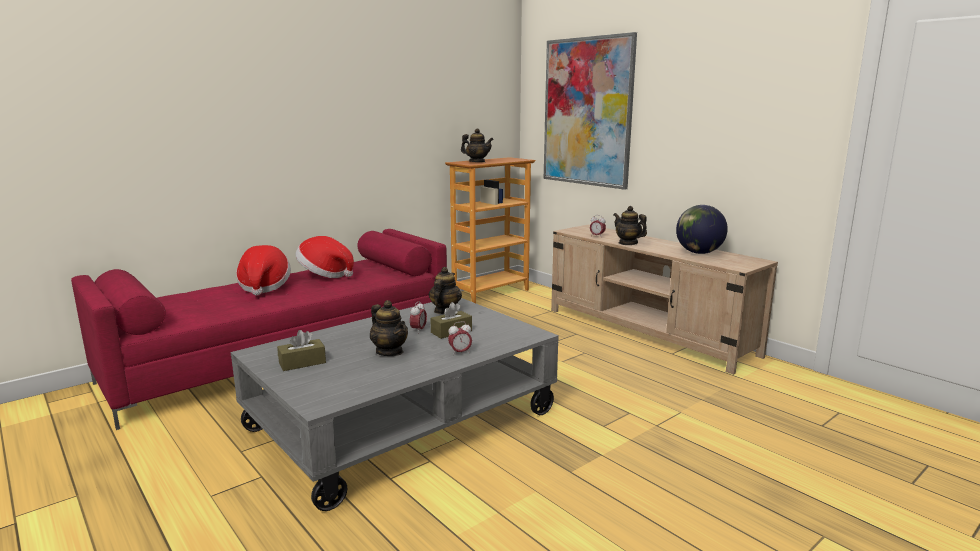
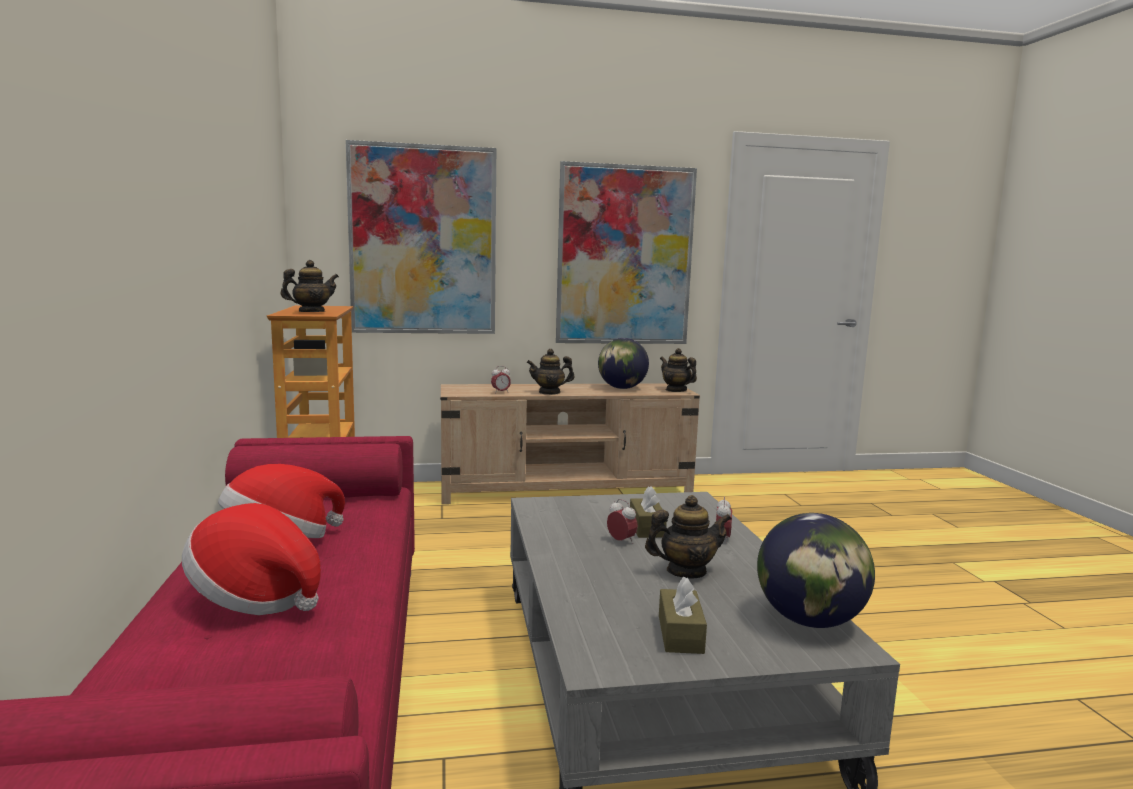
camera: 60 degrees left, 5 degrees down
teapot [429,267,462,314] -> teapot moved to [660,348,697,392]
none -> picture [556,161,697,344]
none -> globe [757,513,875,628]

